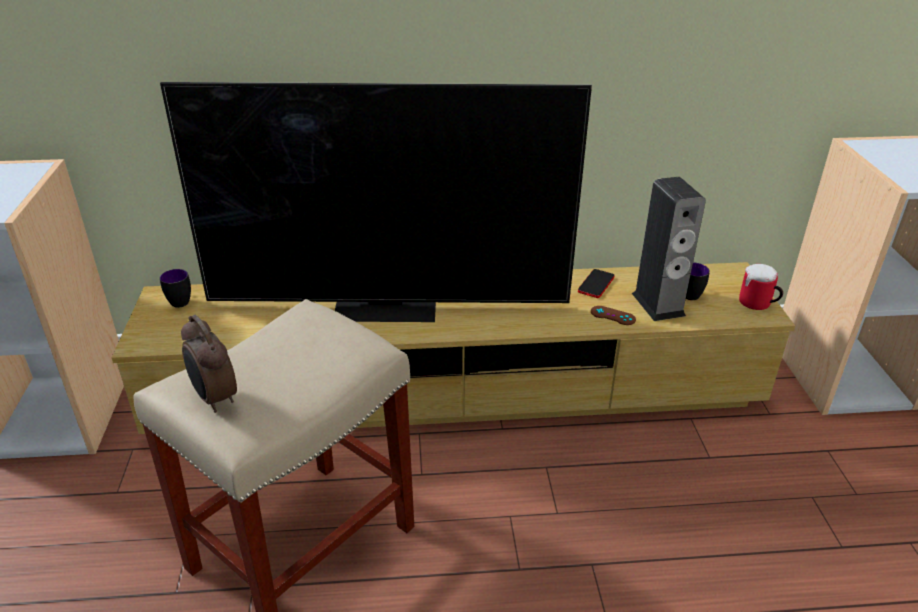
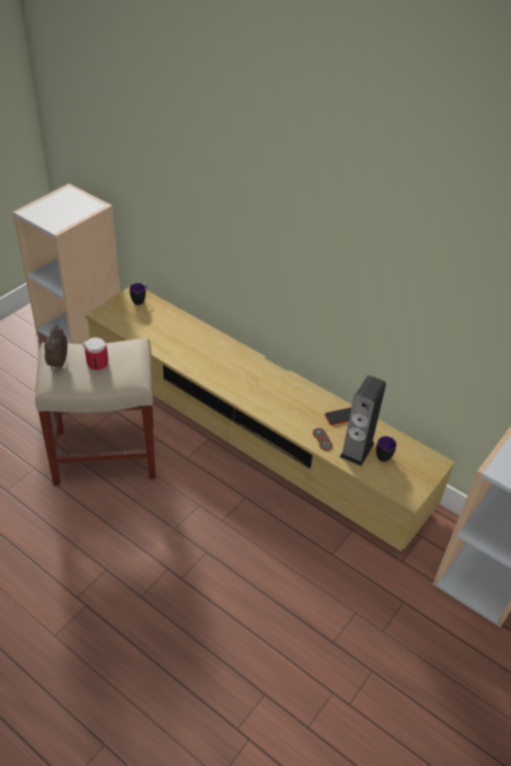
camera: 40 degrees right, 10 degrees up
television [160,82,592,322] -> none
mug [739,264,783,310] -> mug moved to [83,337,108,370]

